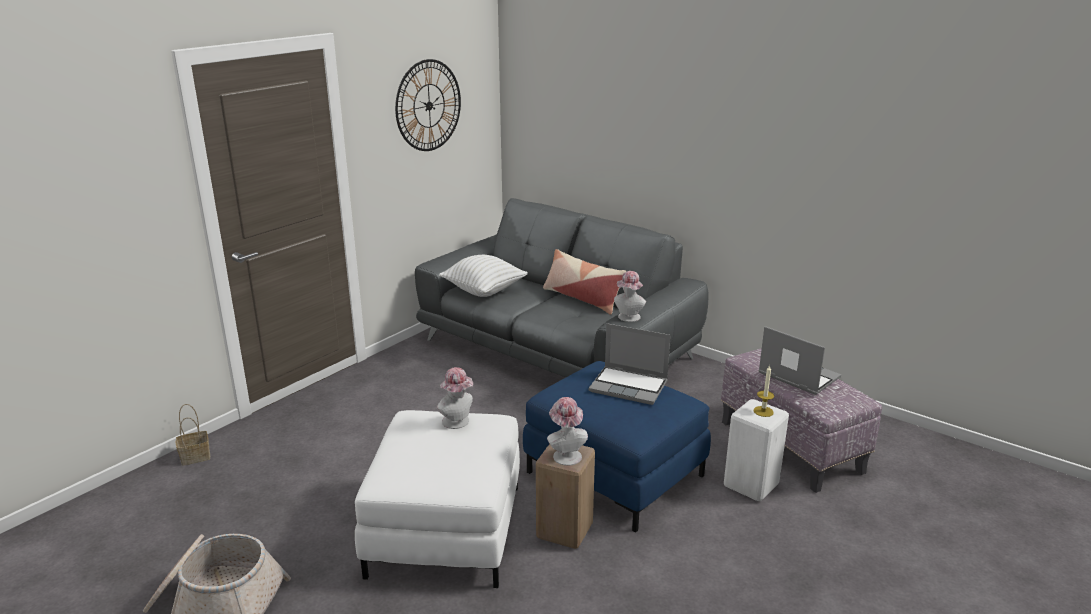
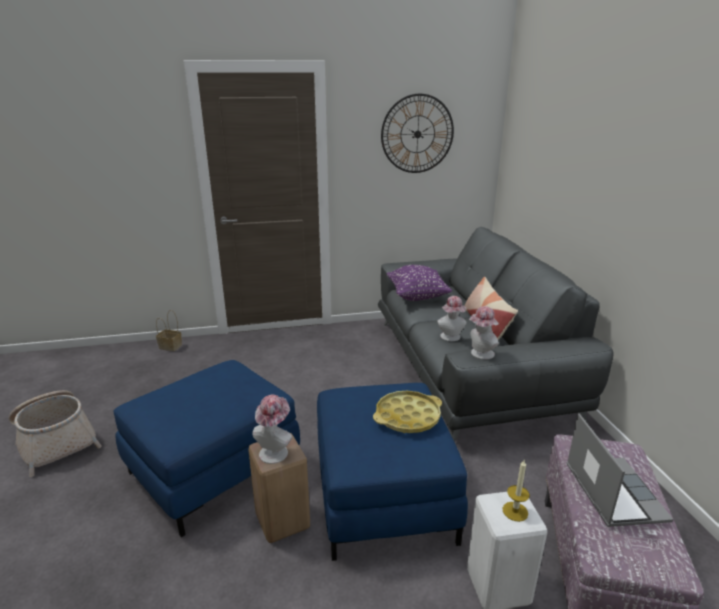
camera: 40 degrees right, 0 degrees up
white ottoman [355,410,520,588] -> blue ottoman [113,360,300,537]
hat [437,367,473,429] -> hat moved to [437,296,466,341]
white pillow [439,255,528,297] -> purple pillow [387,265,452,301]
laptop [589,323,671,405] -> yellow tray [373,391,442,433]

